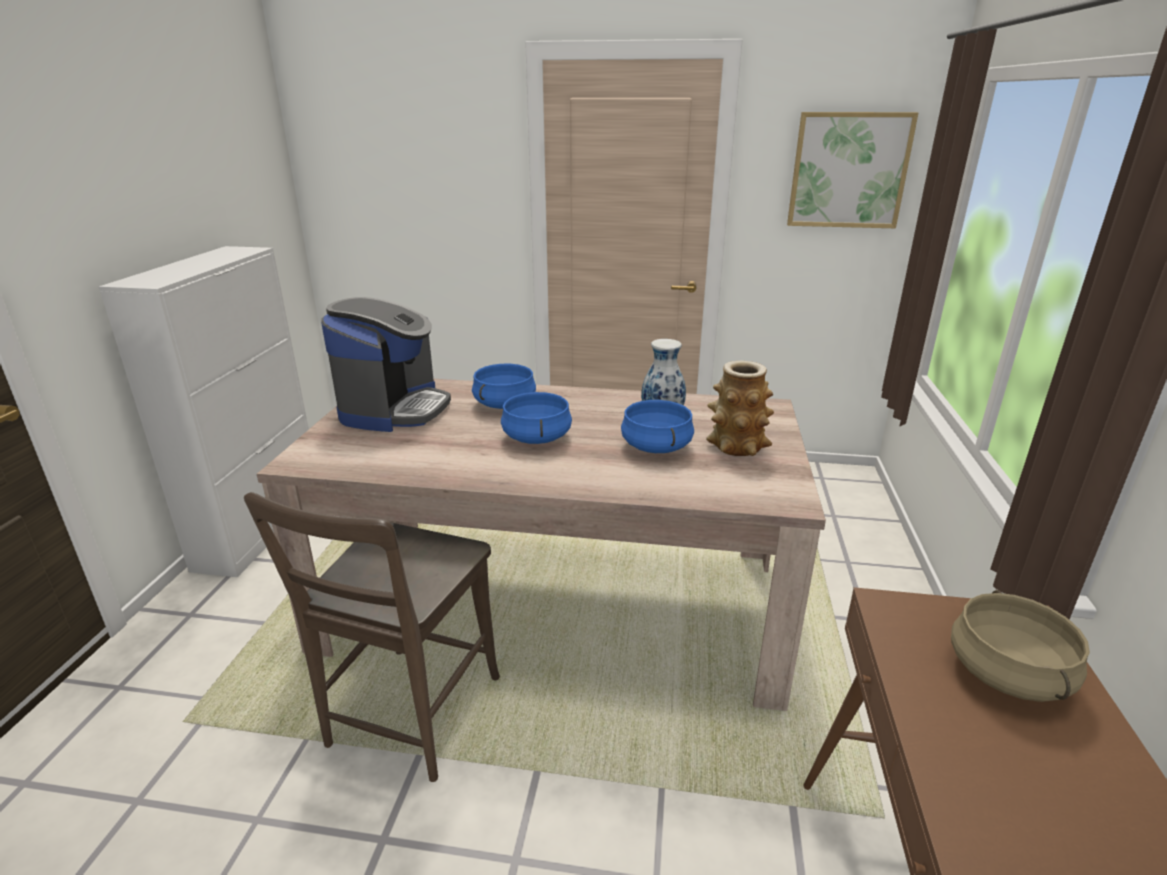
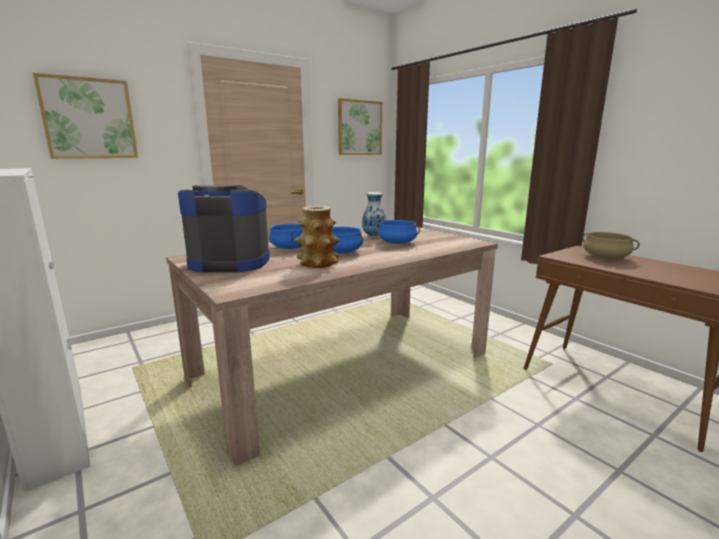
camera: 45 degrees left, 10 degrees down
brown chair [244,492,500,782] -> none
coffee machine [321,297,451,432] -> coffee machine turned 60 degrees counterclockwise [178,185,270,272]
vase [706,361,774,456] -> vase moved to [295,206,340,268]
none -> picture [33,73,138,159]

